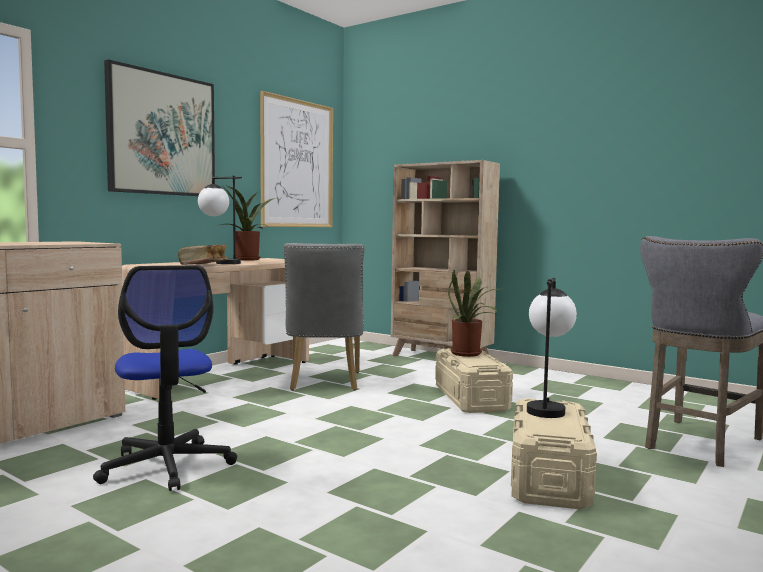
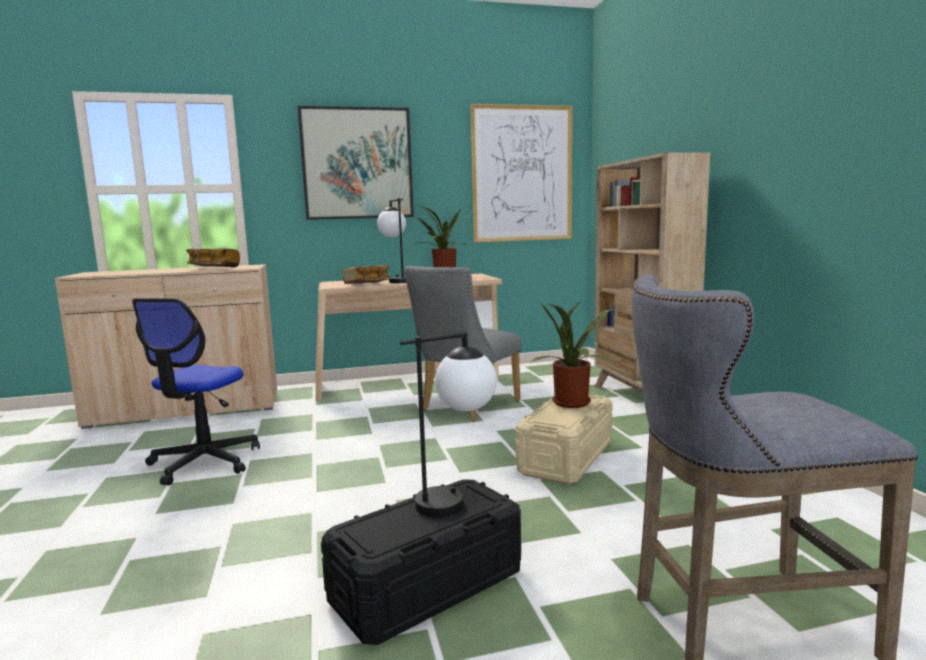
camera: 40 degrees right, 5 degrees up
beige storage box [511,398,597,509] -> black storage box [321,479,521,645]
none -> book [186,248,240,267]

